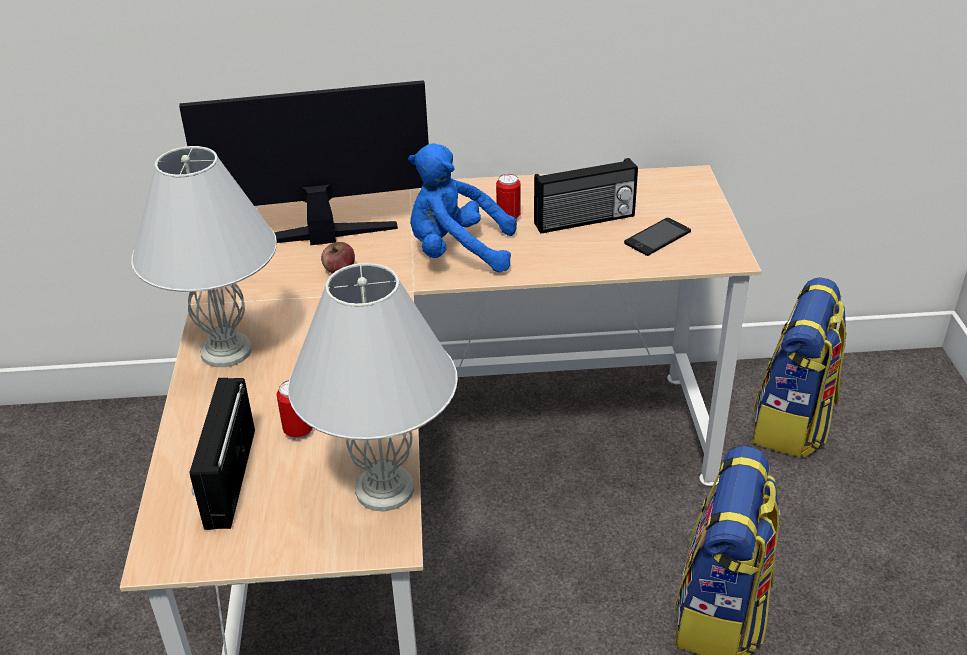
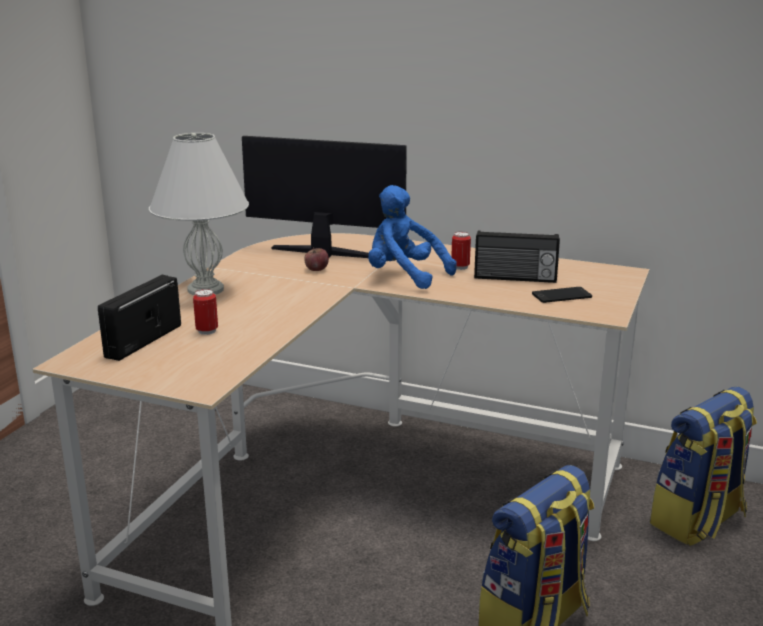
camera: 25 degrees right, 15 degrees down
white table lamp [288,263,458,512] -> none

